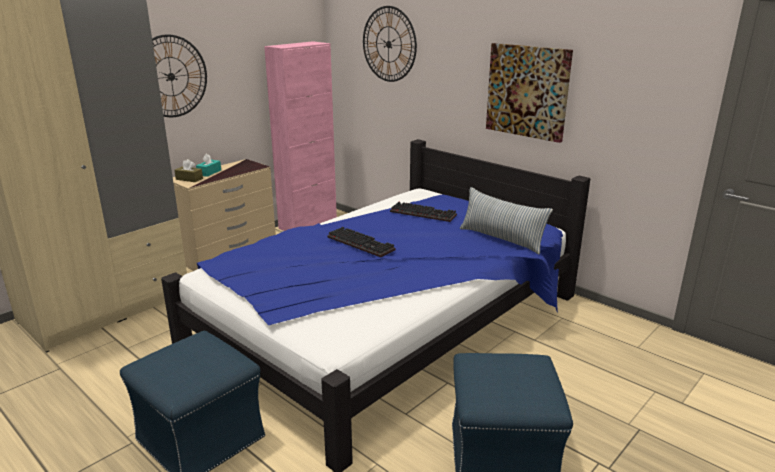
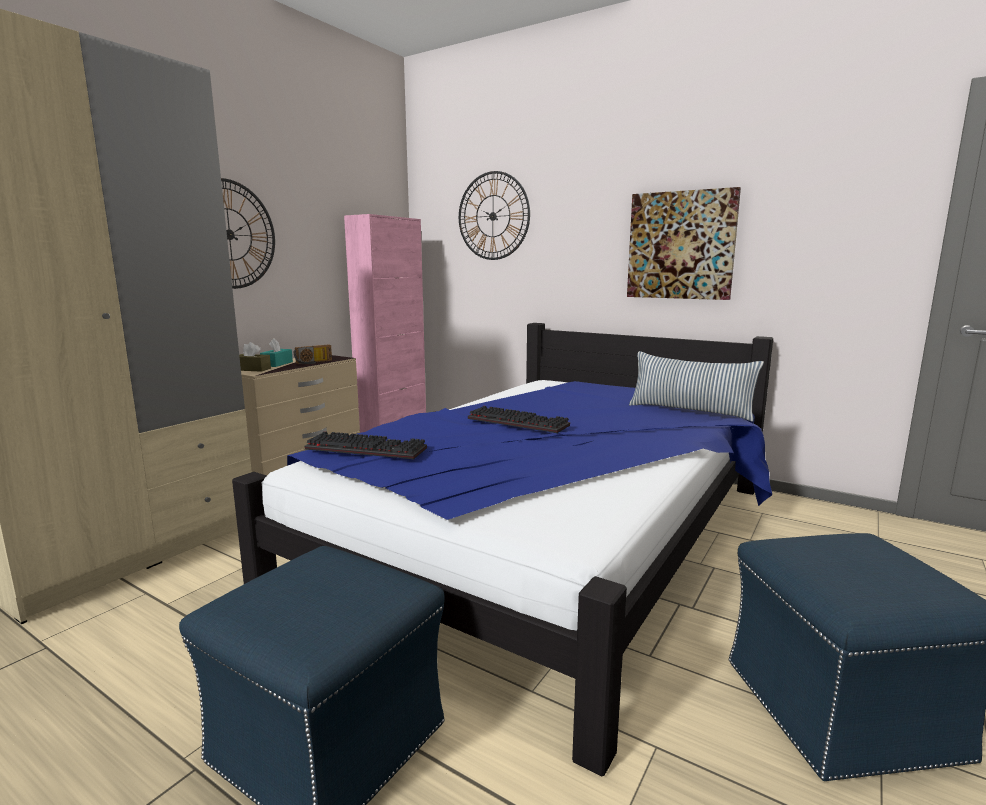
camera: 10 degrees left, 10 degrees down
keyboard [390,202,457,222] -> keyboard moved to [305,431,427,459]
none -> radio [294,344,332,364]

